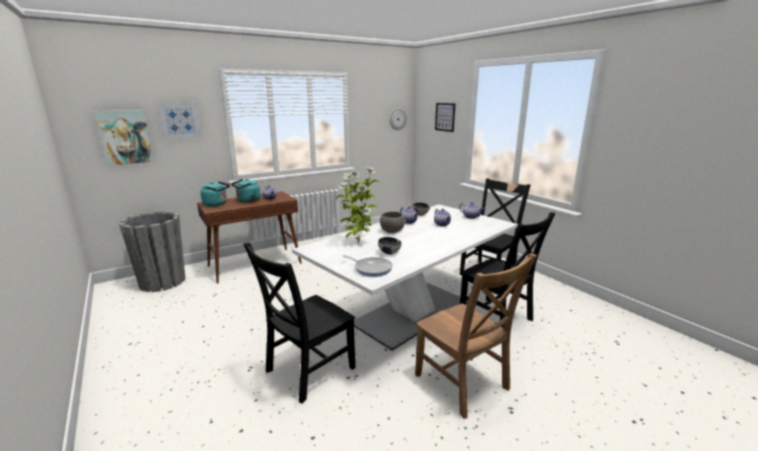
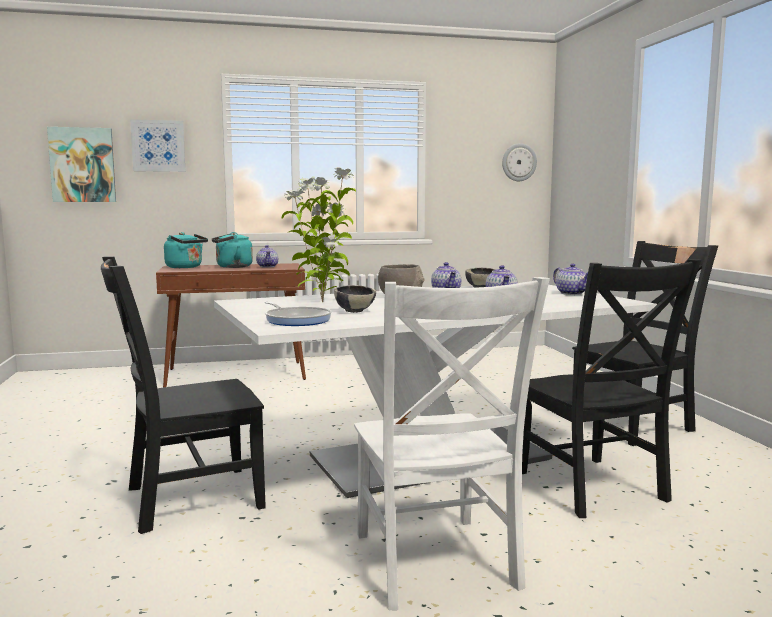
camera: 20 degrees right, 10 degrees down
grey planter [119,211,186,292] -> none
brown chair [415,253,537,419] -> white chair [354,277,550,610]
picture [435,103,455,132] -> none

